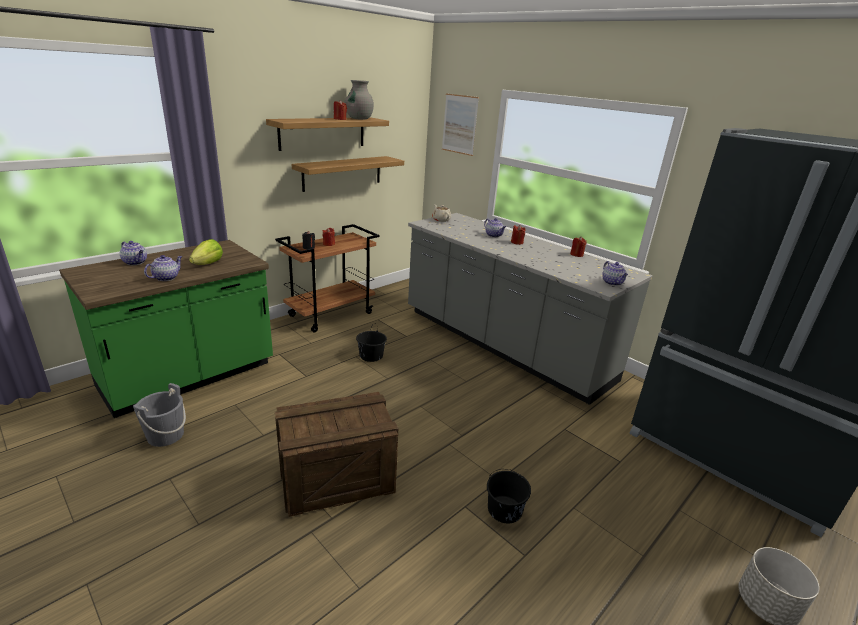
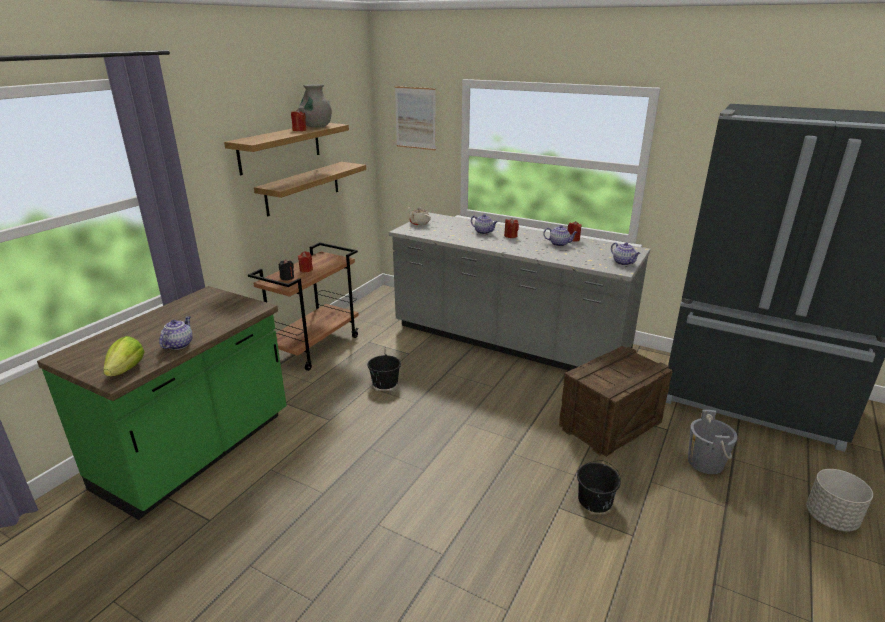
camera: 15 degrees left, 0 degrees up
teapot [120,241,147,265] -> teapot moved to [543,225,577,246]
grey bucket [133,383,186,447] -> grey bucket moved to [688,410,738,474]
lettuce [189,239,223,265] -> lettuce moved to [103,336,145,376]
crate [275,392,399,517] -> crate moved to [559,346,672,457]

